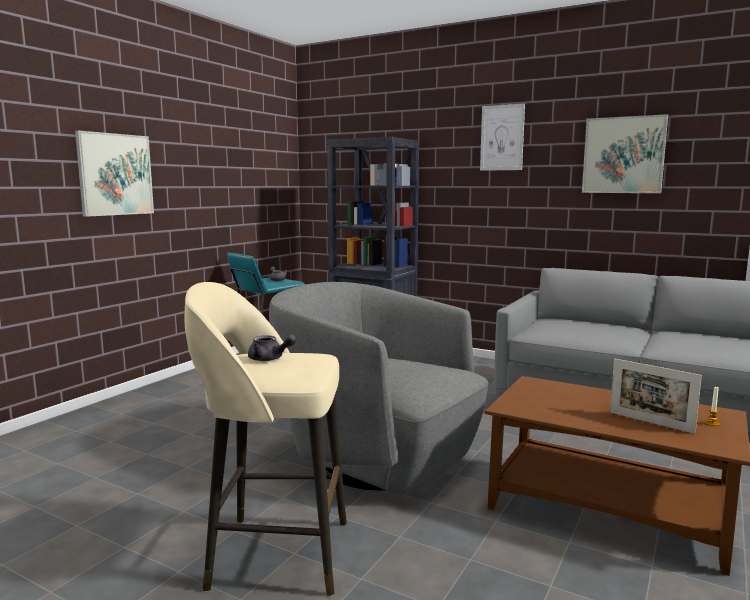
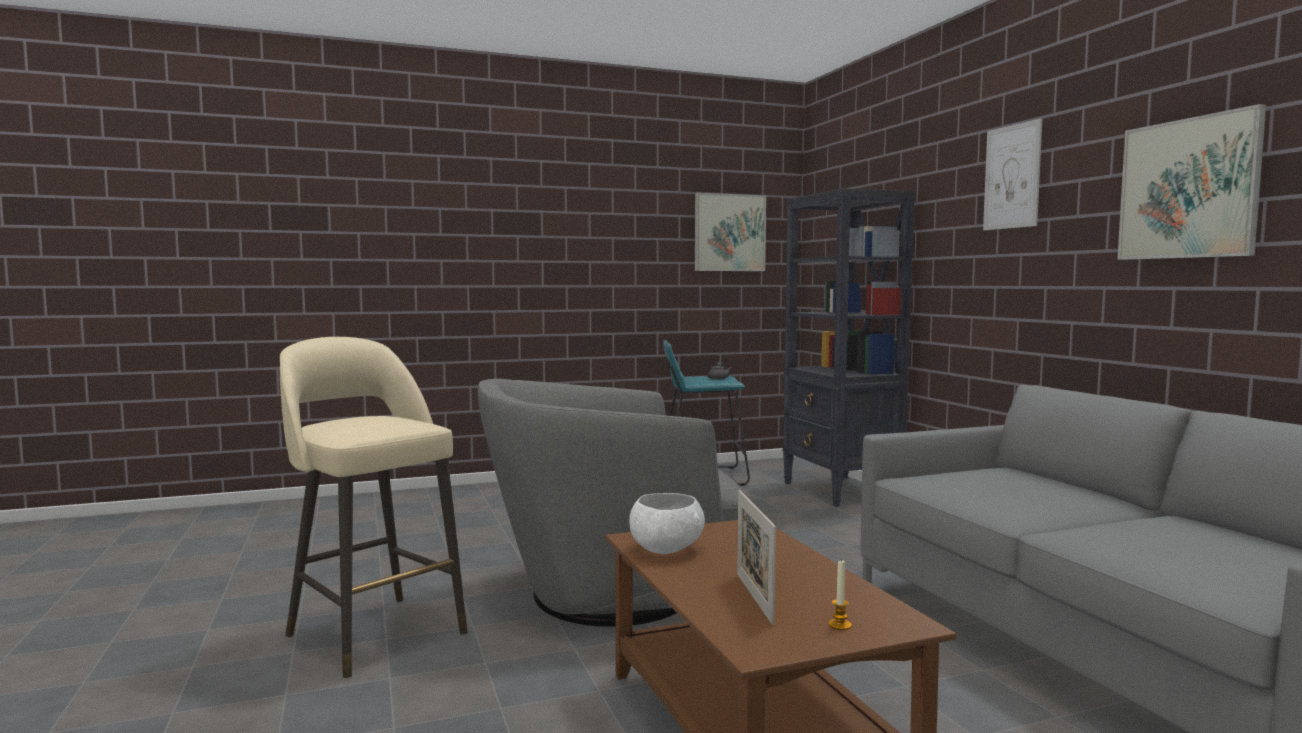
camera: 40 degrees right, 5 degrees down
picture [75,130,154,217] -> picture moved to [695,193,766,271]
grey teapot [248,334,296,361] -> none
grey armchair [269,282,489,495] -> grey armchair turned 90 degrees counterclockwise [478,379,743,627]
none -> white bowl [629,493,705,554]

